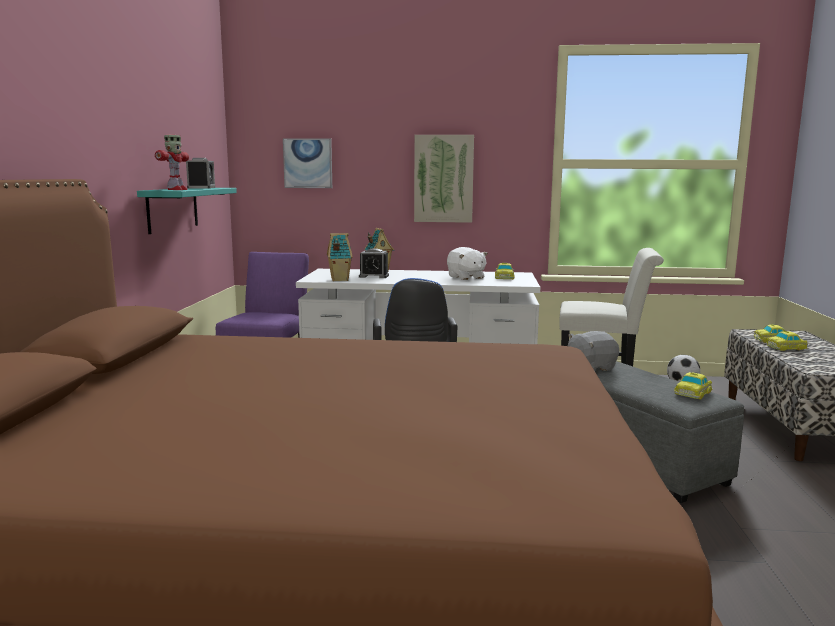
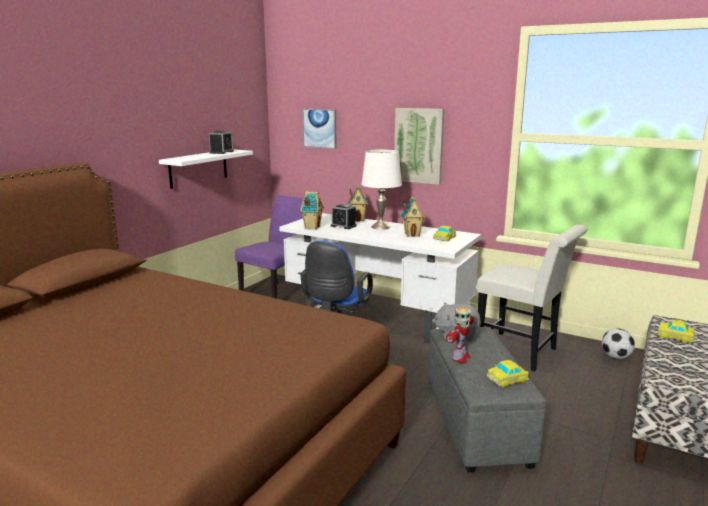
camera: 25 degrees right, 5 degrees up
turquoise shelf [137,188,237,234] -> white shelf [159,149,253,189]
toy robot [155,135,189,190] -> toy robot moved to [446,307,474,363]
white plush toy [447,247,488,280] -> toy house [401,196,426,237]
toy car [766,331,808,351] -> none
none -> white table lamp [361,150,402,230]

